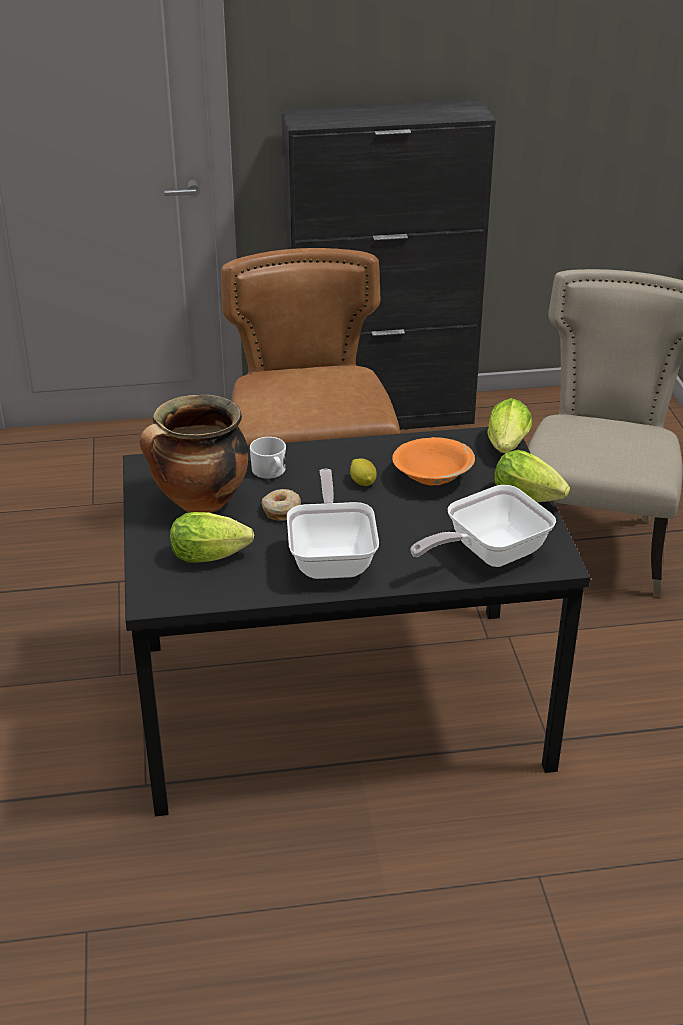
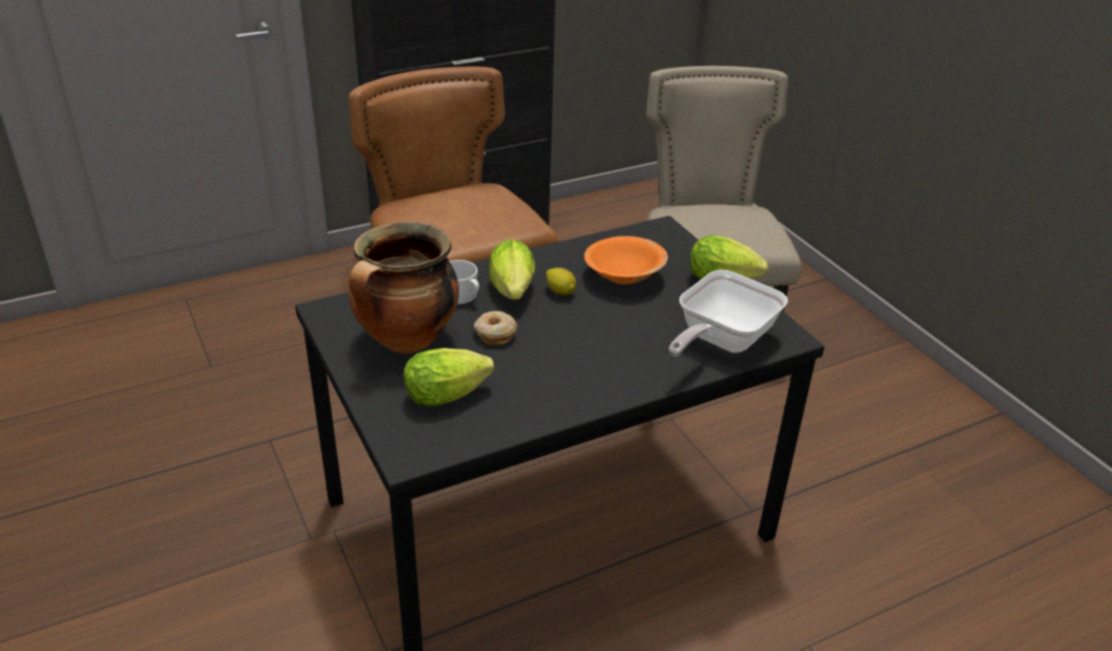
camera: 20 degrees left, 0 degrees up
frying pan [287,469,379,579] -> none
lettuce [487,398,532,453] -> lettuce moved to [489,239,535,300]

